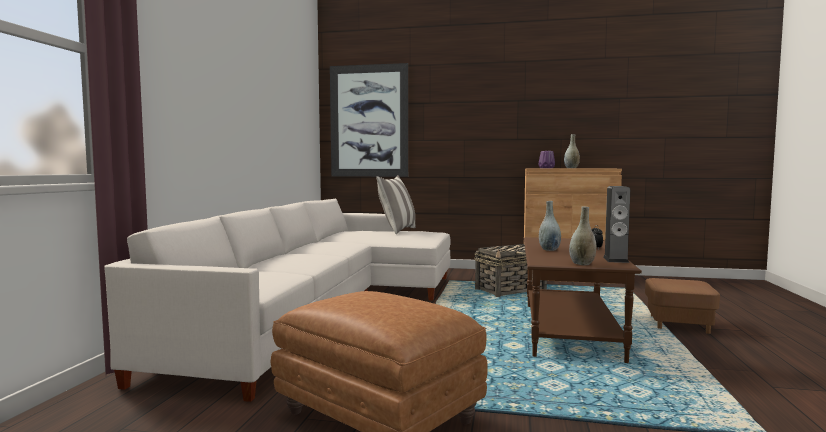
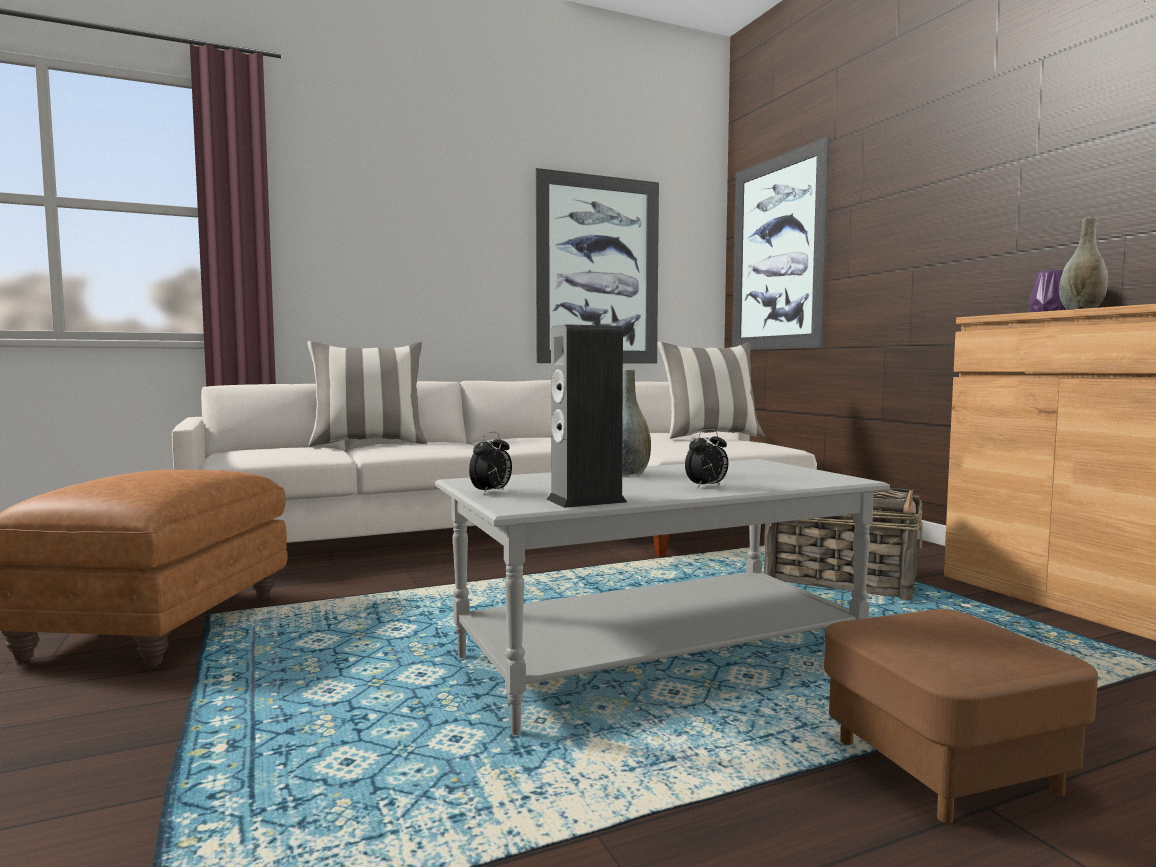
camera: 55 degrees right, 0 degrees up
brown coffee table [524,237,642,363] -> grey coffee table [435,459,890,735]
grey vase [569,207,596,265] -> alarm clock [469,432,512,495]
none -> pillow [307,341,427,447]
none -> picture [535,168,659,363]

